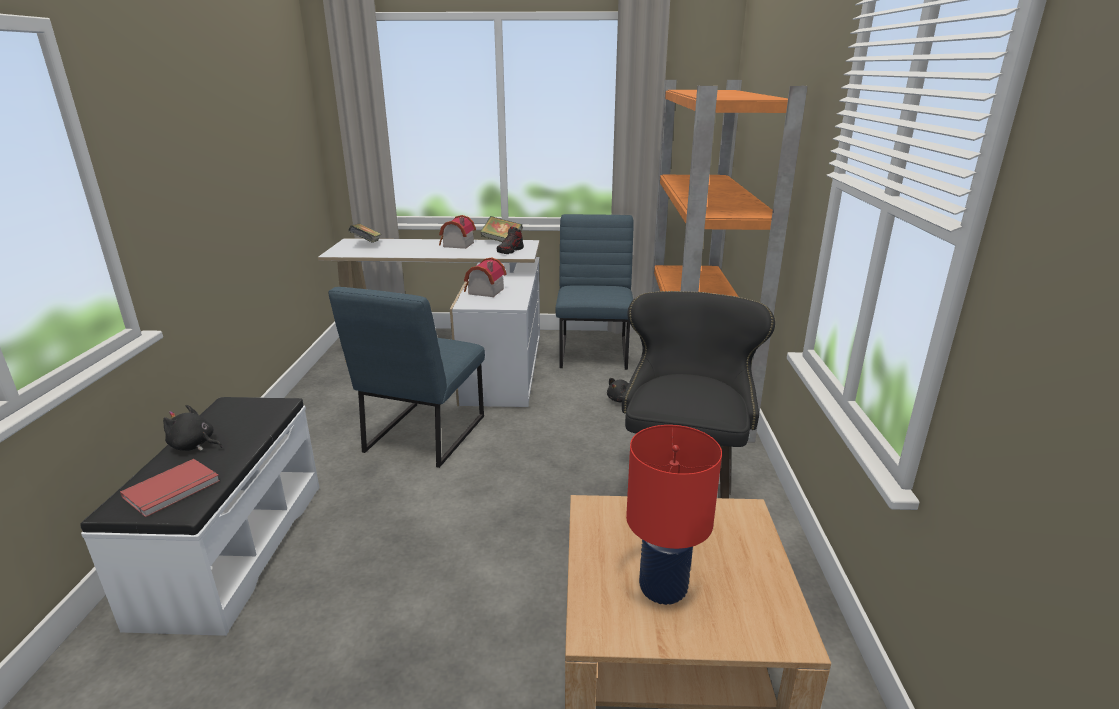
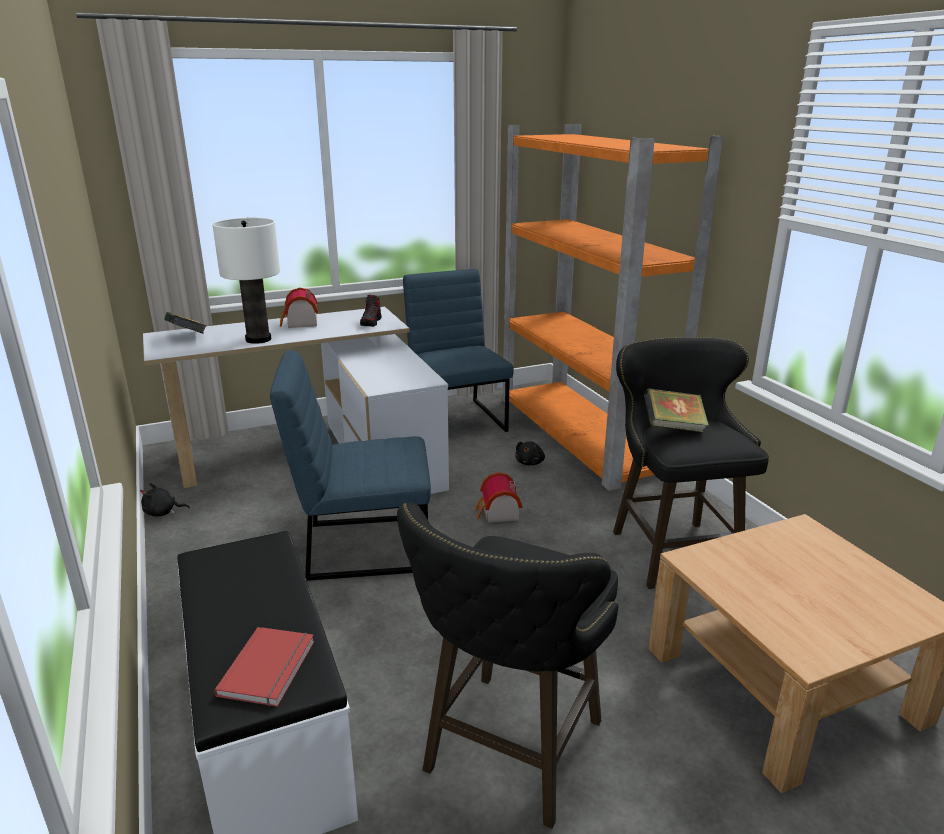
camera: 25 degrees left, 0 degrees up
black plush toy [163,405,223,451] -> black plush toy moved to [140,483,190,517]
blue chair [328,287,485,468] -> blue chair turned 90 degrees clockwise [270,350,431,581]
toy house [464,257,507,297] -> toy house moved to [475,472,522,523]
book [481,216,523,242] -> book moved to [644,388,709,432]
red table lamp [626,425,722,605] -> none
none -> white table lamp [212,218,280,344]
none -> black stool [397,503,618,829]

